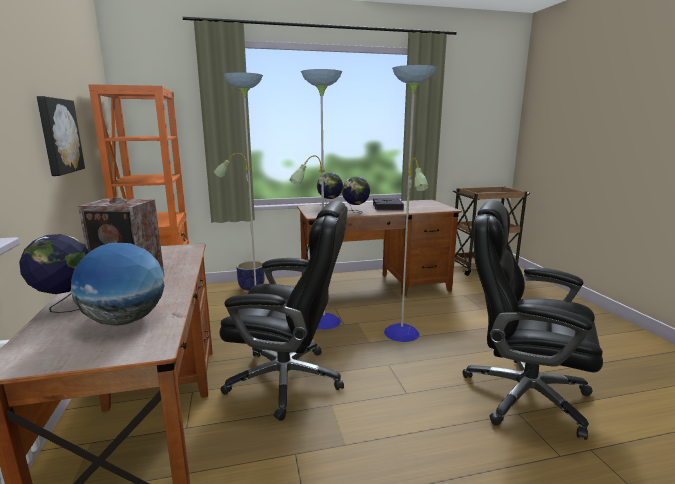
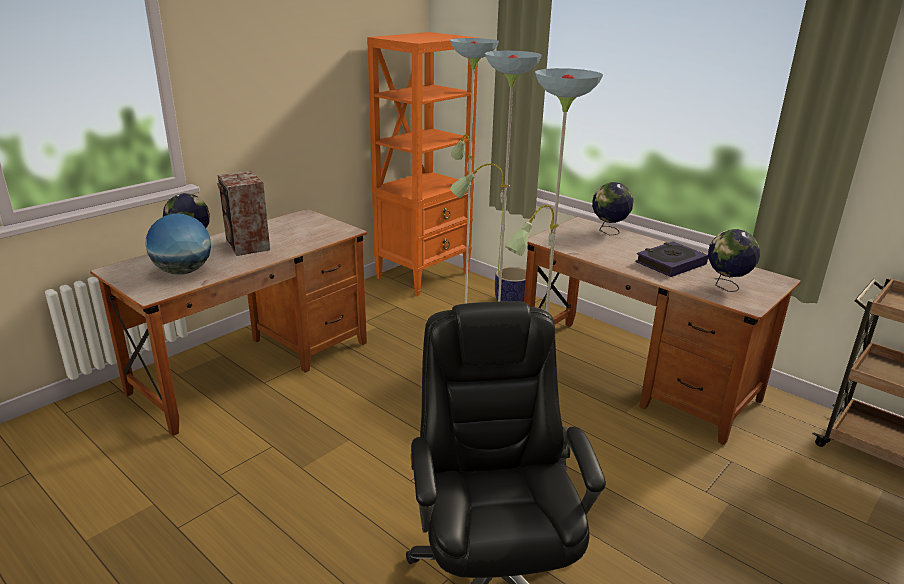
camera: 55 degrees right, 10 degrees up
picture [37,96,85,176] -> none
black office chair [220,201,348,421] -> none
globe [342,177,370,213] -> globe moved to [708,229,760,292]

